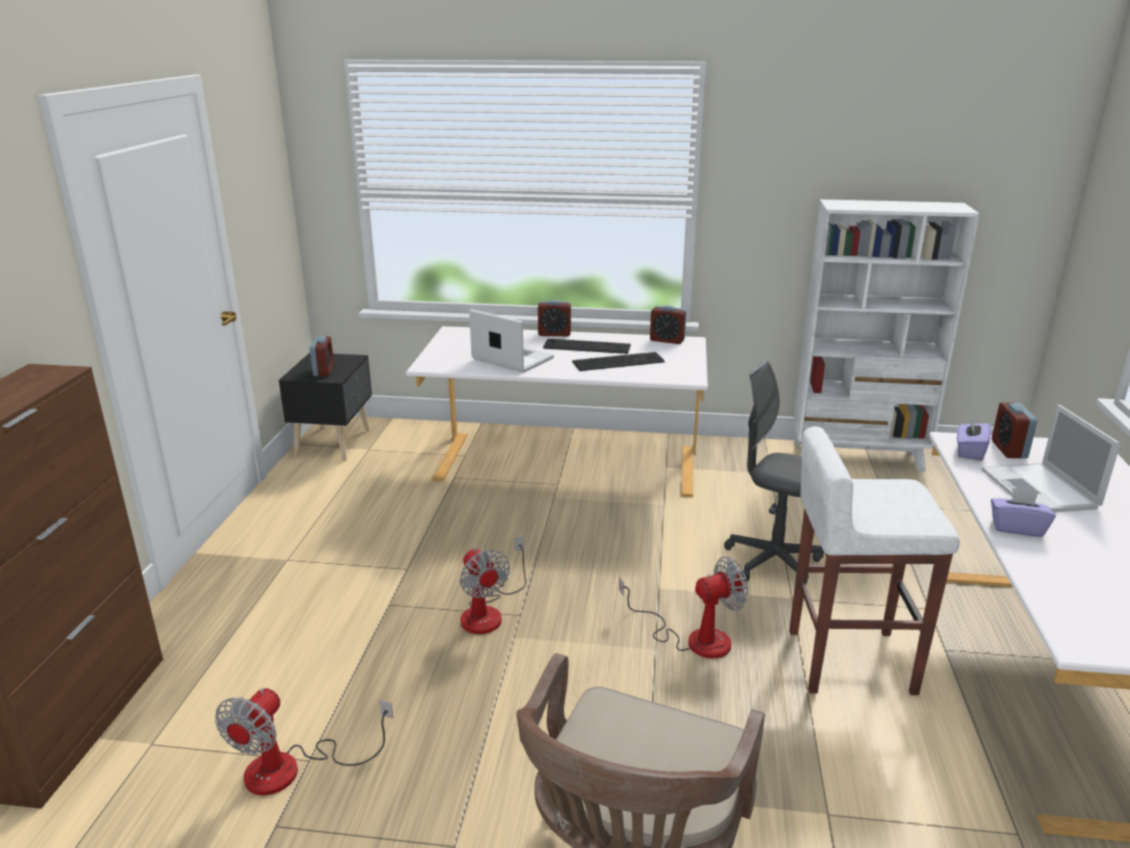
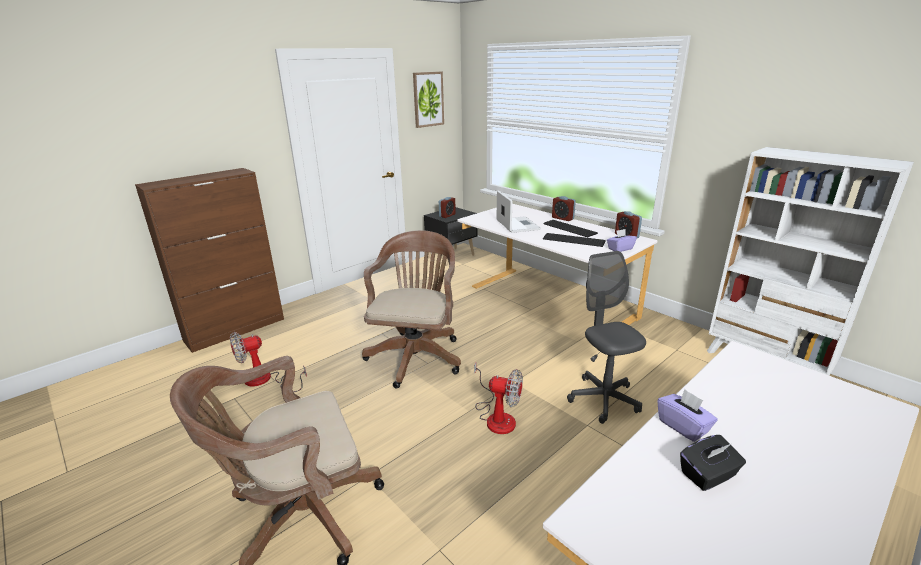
camera: 40 degrees right, 0 degrees up
fan [460,536,526,634] -> brown office chair [362,230,461,389]
white stool [789,426,960,695] -> none
purple tissue box [957,416,991,461] -> purple tissue box moved to [607,229,637,252]
laptop [982,404,1121,512] -> none
alarm clock [992,402,1037,459] -> none
none -> picture [413,72,444,128]
none -> black tissue box [680,435,746,491]

